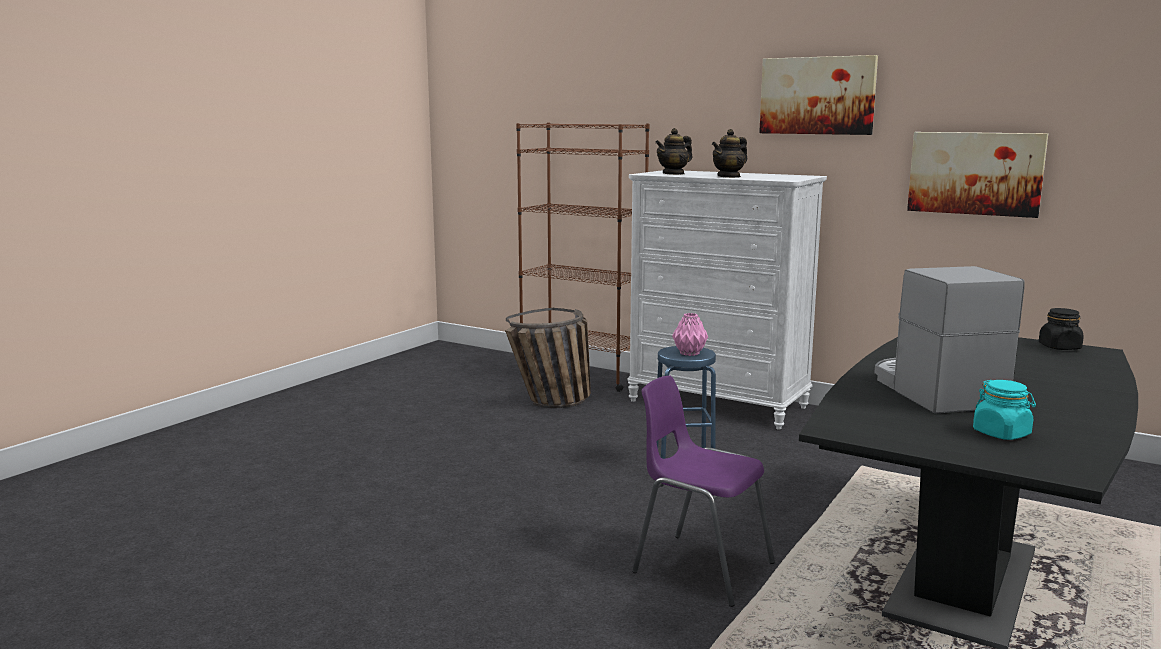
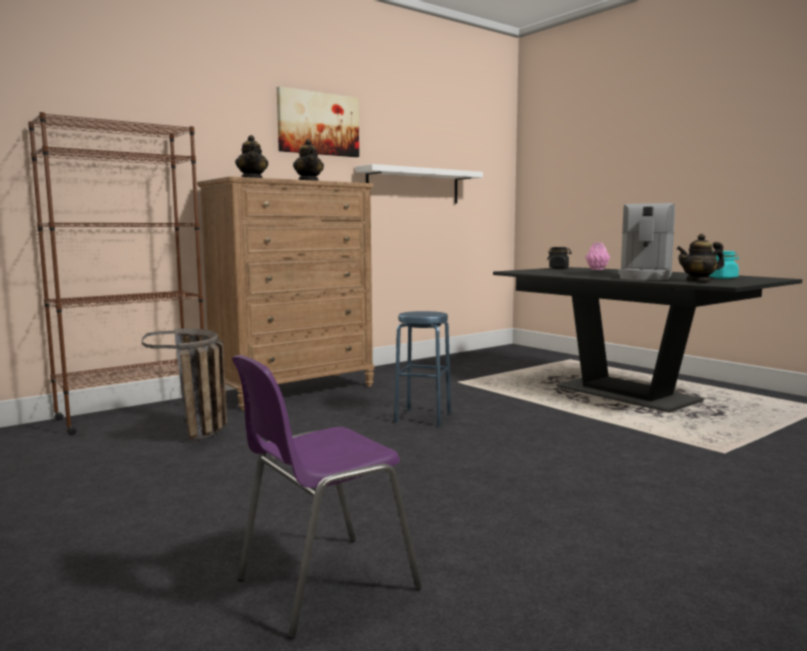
camera: 70 degrees left, 5 degrees down
white dresser [627,170,827,430] -> brown dresser [197,177,375,410]
purple chair [632,375,775,607] -> purple chair moved to [232,355,422,639]
pink vase [672,313,708,356] -> pink vase moved to [585,242,610,270]
coffee machine [874,266,1025,414] -> coffee machine turned 75 degrees counterclockwise [618,203,675,280]
picture [907,132,1048,218] -> white shelf [355,164,483,203]
none -> teapot [676,234,724,282]

